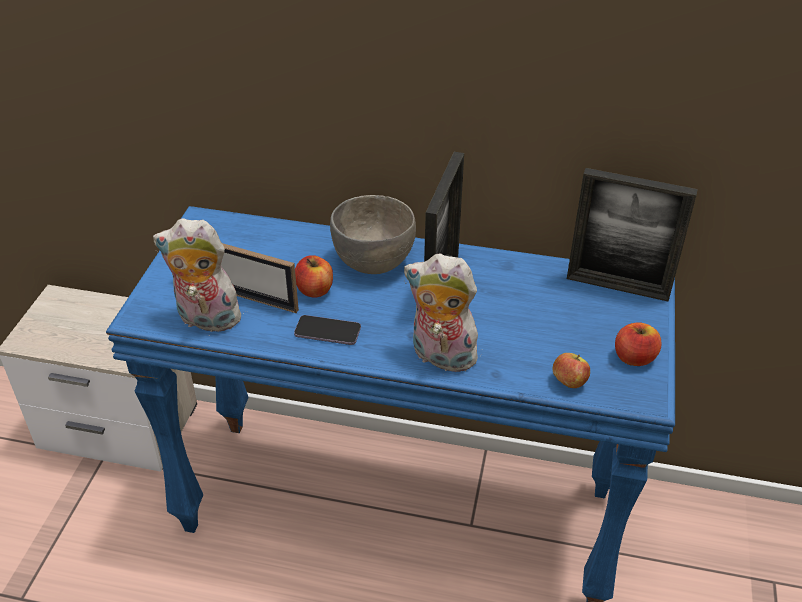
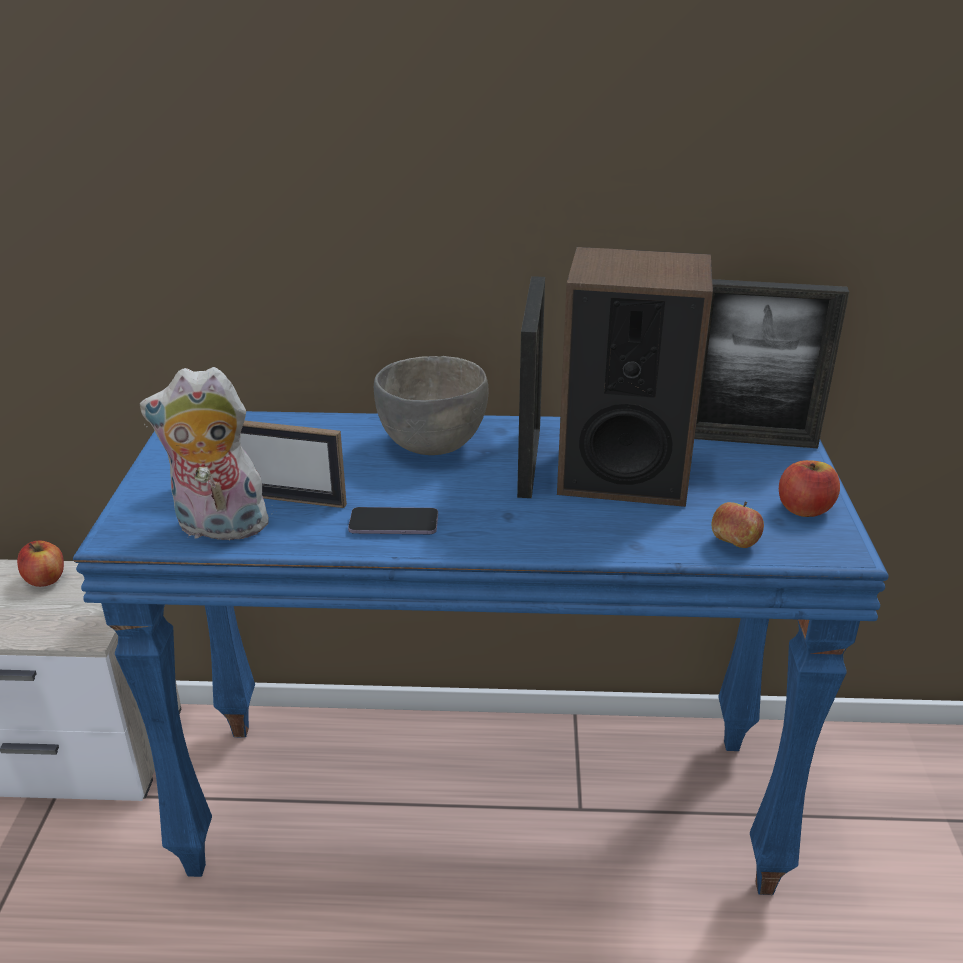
camera: 10 degrees left, 10 degrees down
apple [295,255,333,298] -> apple moved to [17,540,64,587]
plush toy [404,254,478,372] -> none
none -> speaker [557,247,713,507]

